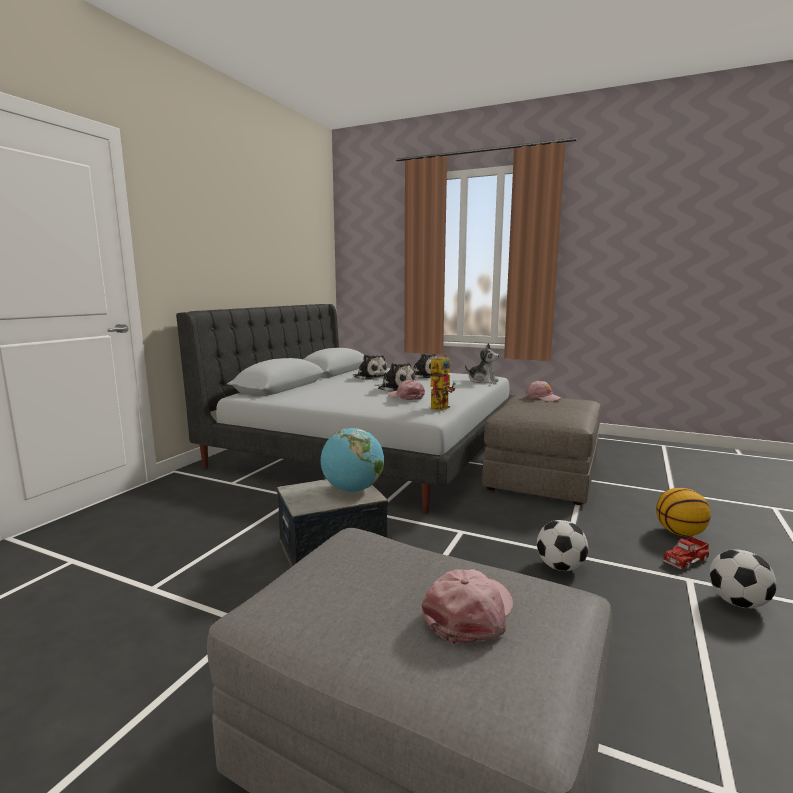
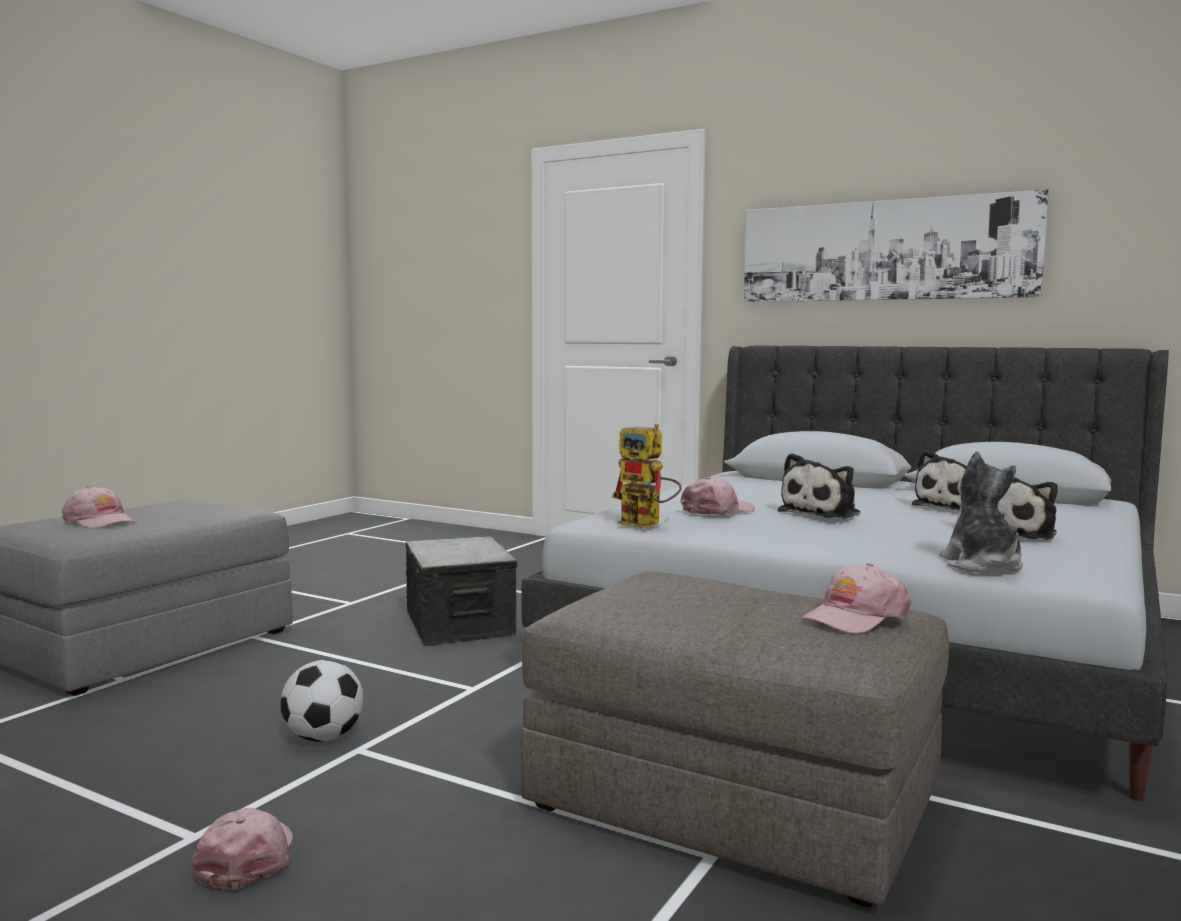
camera: 95 degrees right, 5 degrees down
globe [321,428,384,492] -> none
plush toy [465,343,499,384] -> plush toy turned 135 degrees clockwise [939,451,1023,572]
basketball [656,488,711,536] -> none
toy truck [663,537,710,569] -> pink cap [192,808,293,890]
football [709,549,777,608] -> none
none -> picture [744,189,1049,302]

